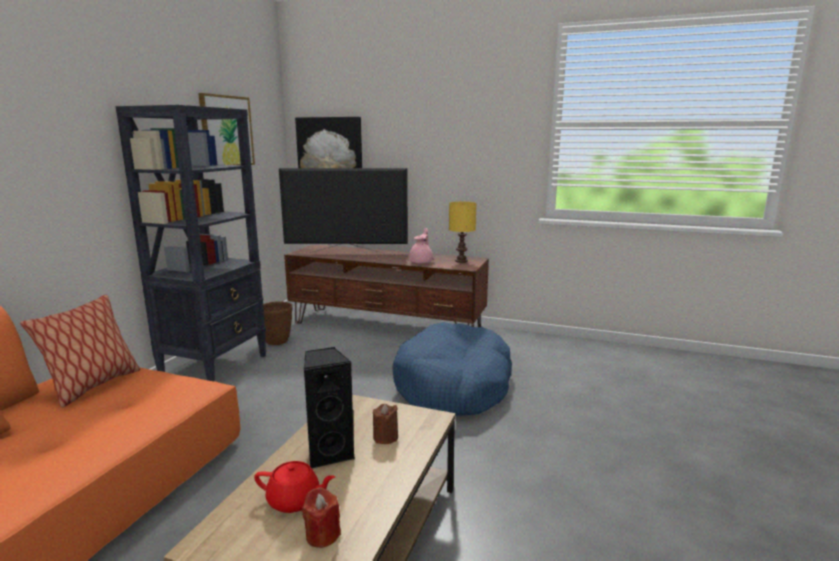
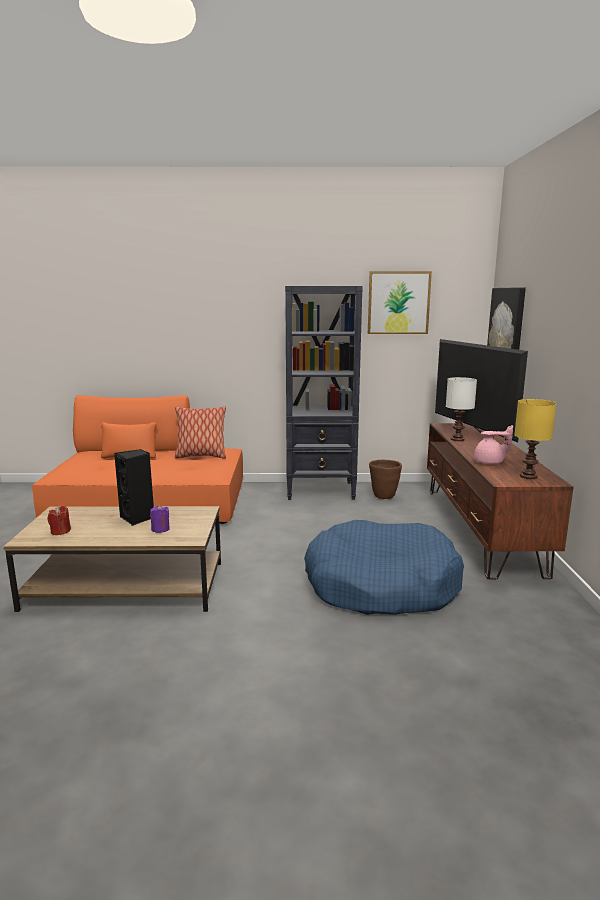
camera: 70 degrees right, 0 degrees up
red teapot [254,461,335,513] -> none
brown candle [373,404,398,444] -> purple candle [150,505,170,533]
none -> white table lamp [446,377,477,441]

